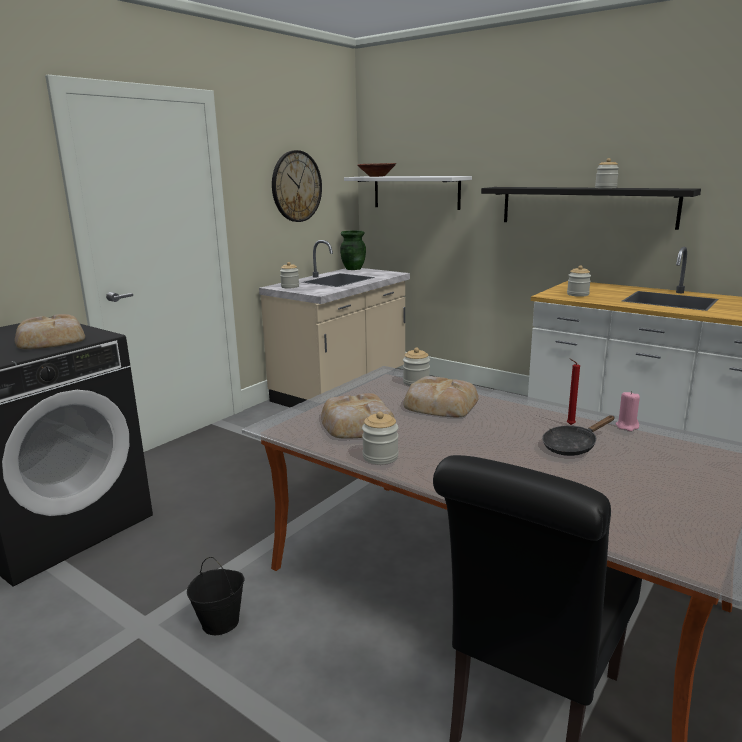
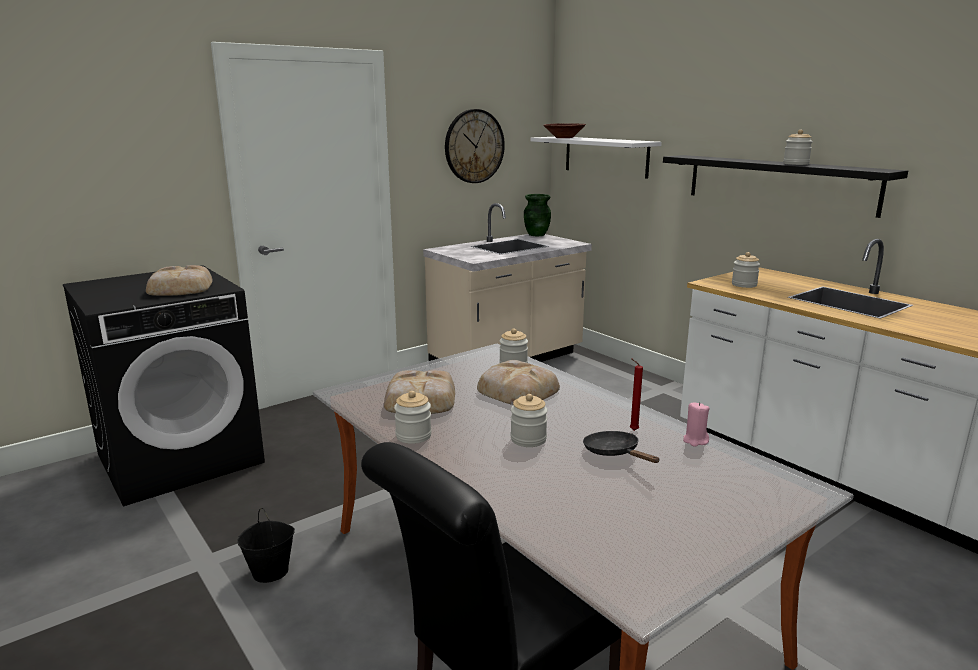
camera: 15 degrees right, 0 degrees up
jar [280,262,299,288] -> jar moved to [510,394,548,447]
black frying pan [542,415,615,456] -> black frying pan turned 75 degrees clockwise [583,431,659,463]

